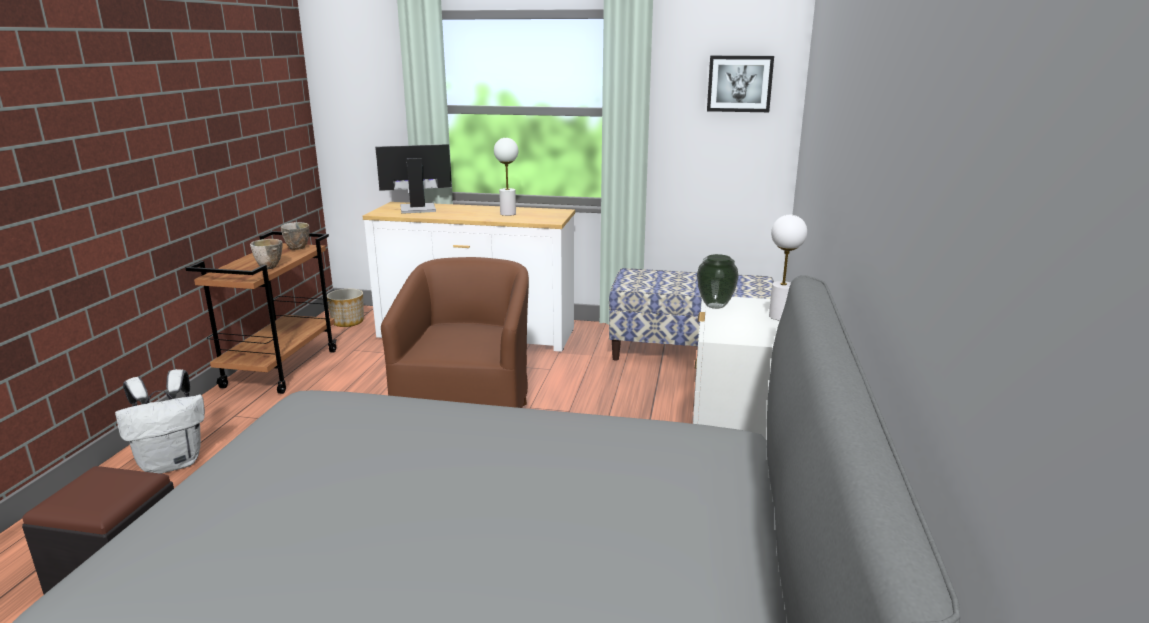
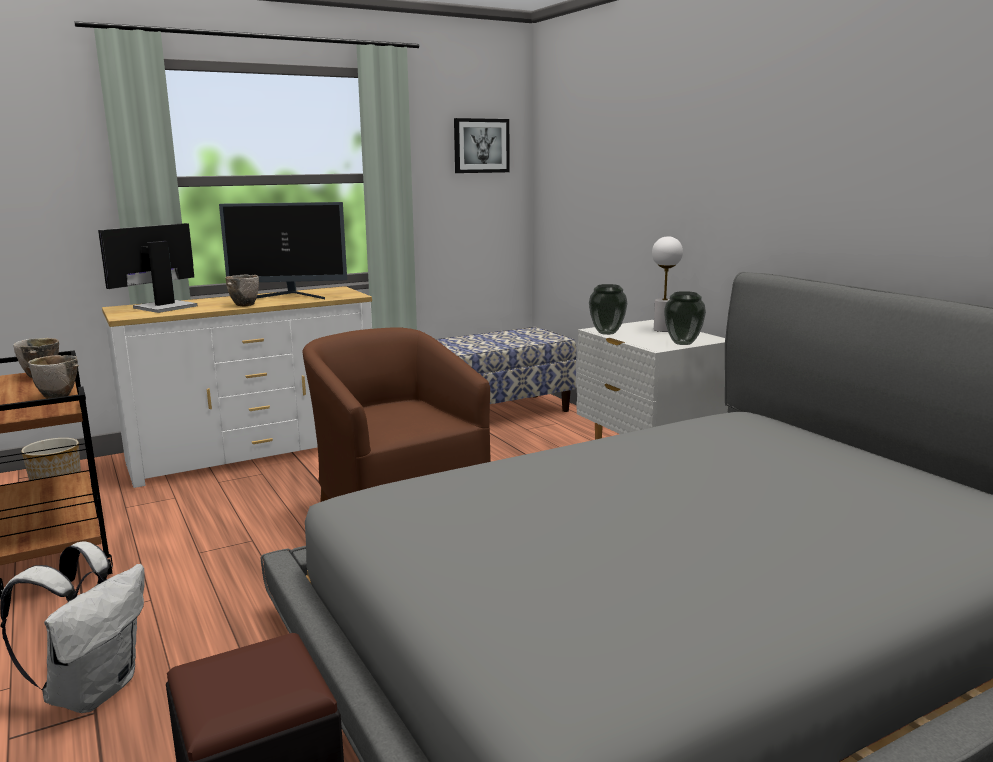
camera: 40 degrees left, 5 degrees down
white table lamp [494,138,518,216] -> monitor [219,202,347,299]
none -> bowl [225,274,259,307]
none -> vase [664,291,706,345]

